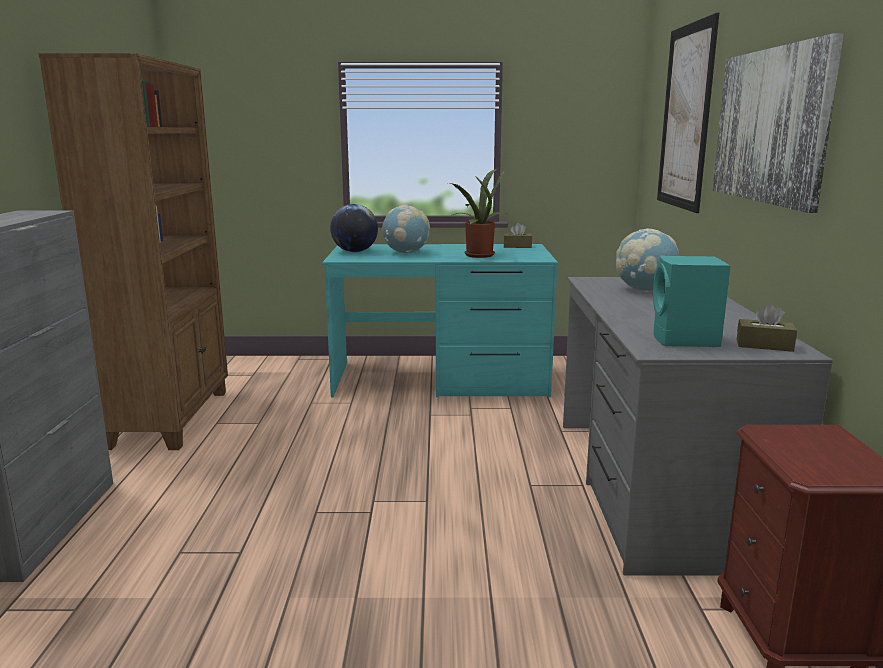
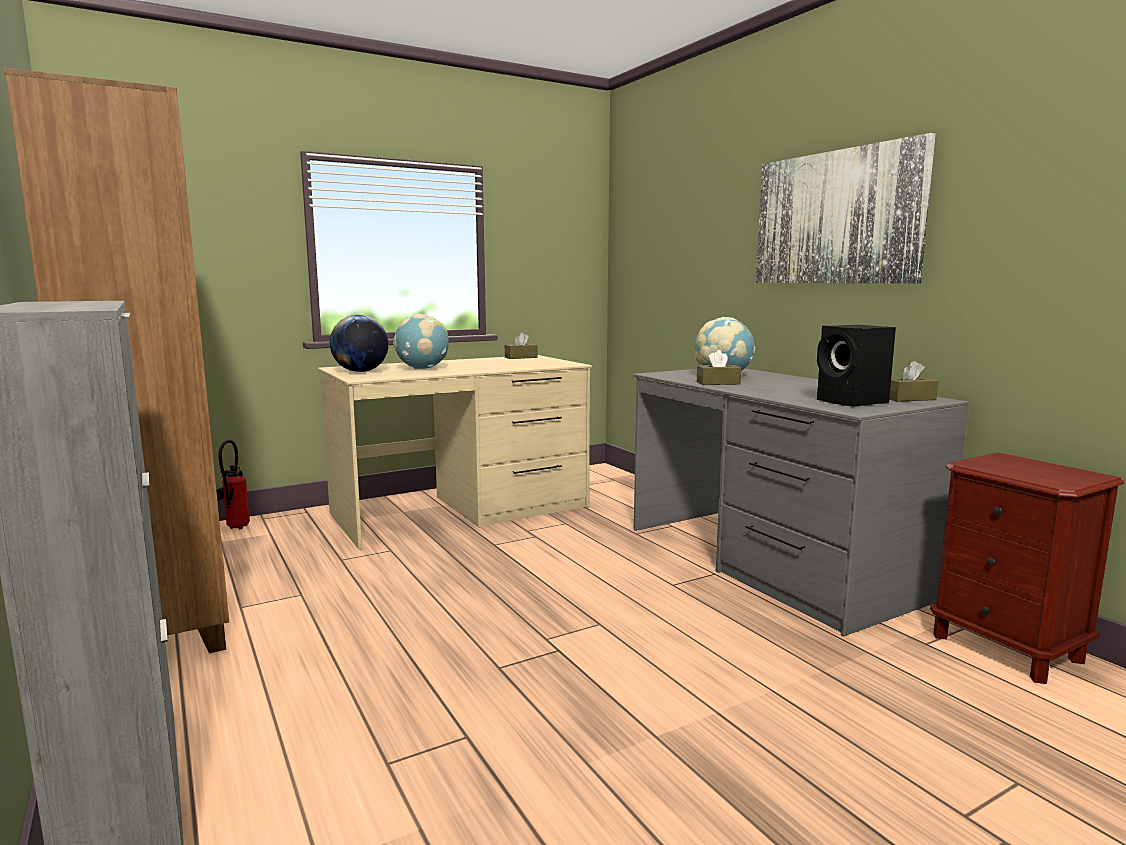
camera: 30 degrees left, 5 degrees down
turquoise desk [322,244,558,397] -> beige desk [318,355,592,550]
potted plant [448,168,509,258] -> none
turquoise speaker [653,255,730,347] -> black speaker [817,325,896,407]
picture [657,12,719,213] -> none
none -> fire extinguisher [216,440,250,530]
none -> brown tissue box [697,350,741,385]

